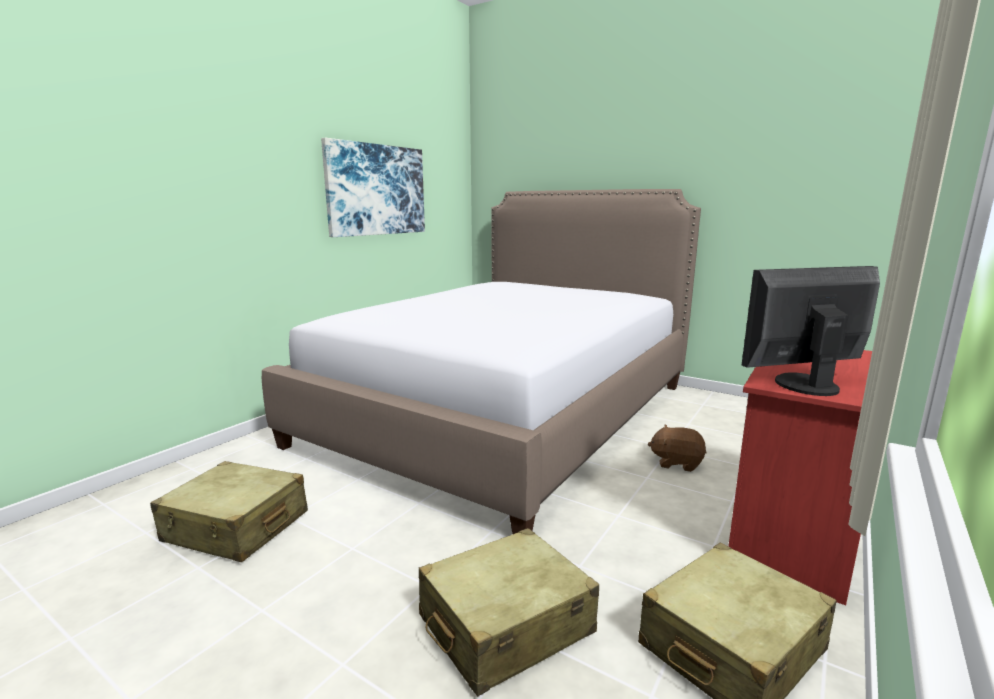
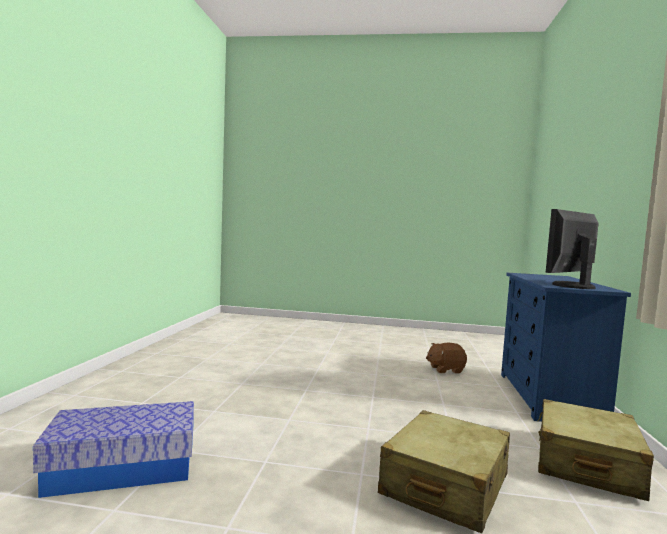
camera: 25 degrees left, 10 degrees down
beige suitcase [150,461,308,563] -> storage box [33,401,194,498]
bed [262,189,701,534] -> none
picture [321,138,425,237] -> none
red dresser [728,350,872,605] -> blue dresser [501,273,631,422]

